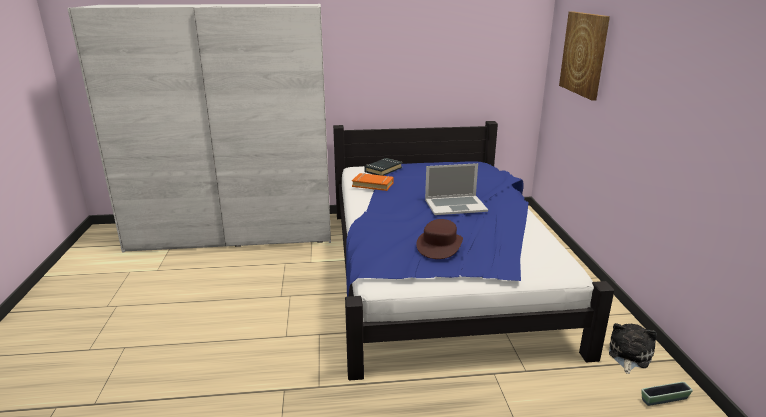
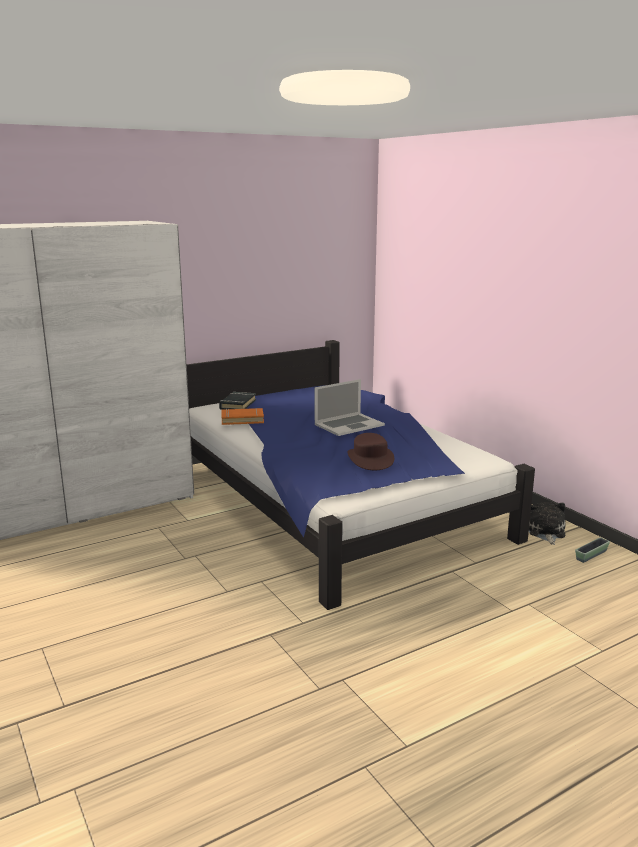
camera: 25 degrees left, 5 degrees down
picture [559,11,610,101] -> none

